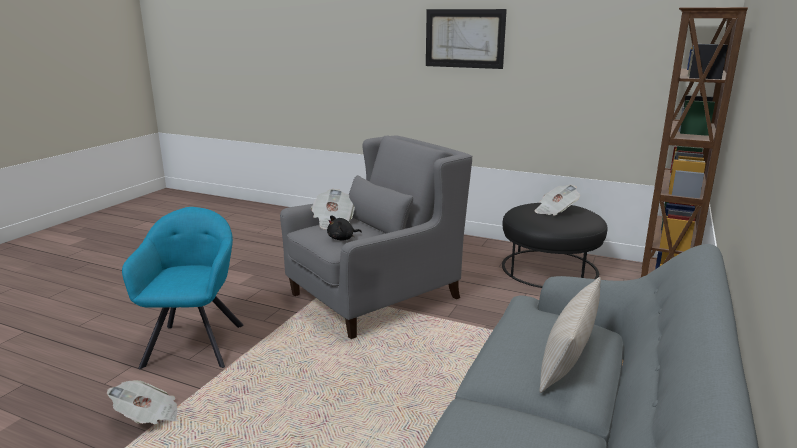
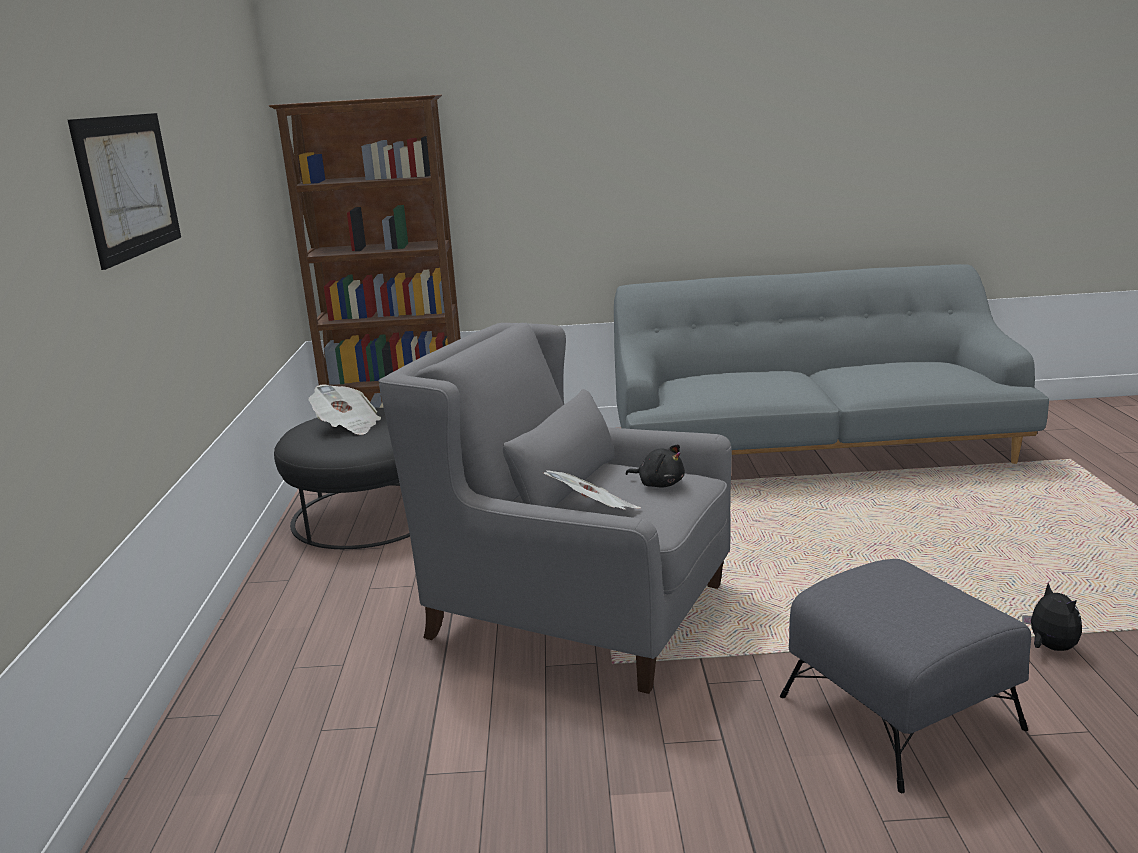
camera: 115 degrees left, 0 degrees up
newspaper [107,380,180,424] -> plush toy [1022,583,1082,651]
turquoise armchair [122,207,243,369] -> grey ottoman [780,559,1031,793]
beige pillow [540,277,601,393] -> none

